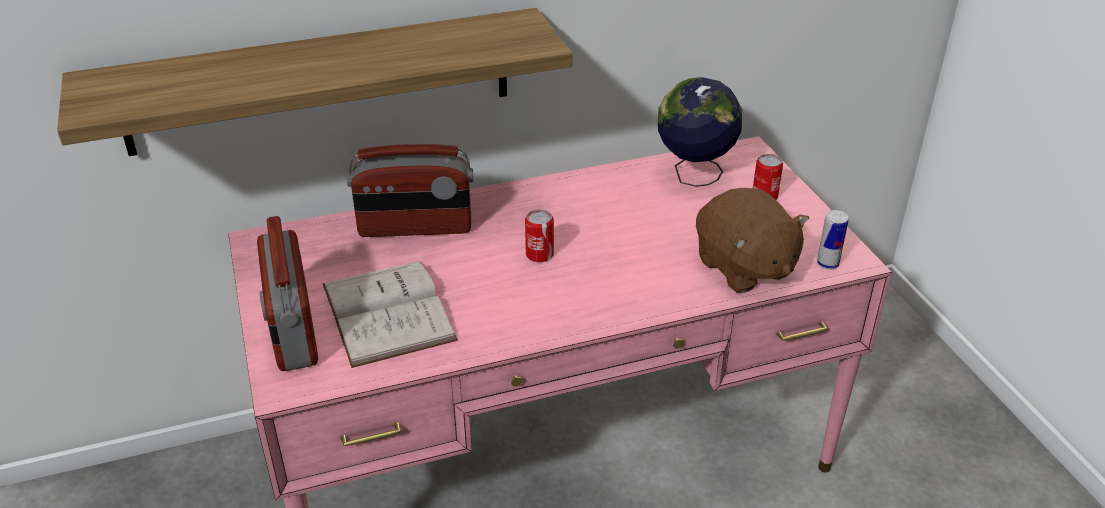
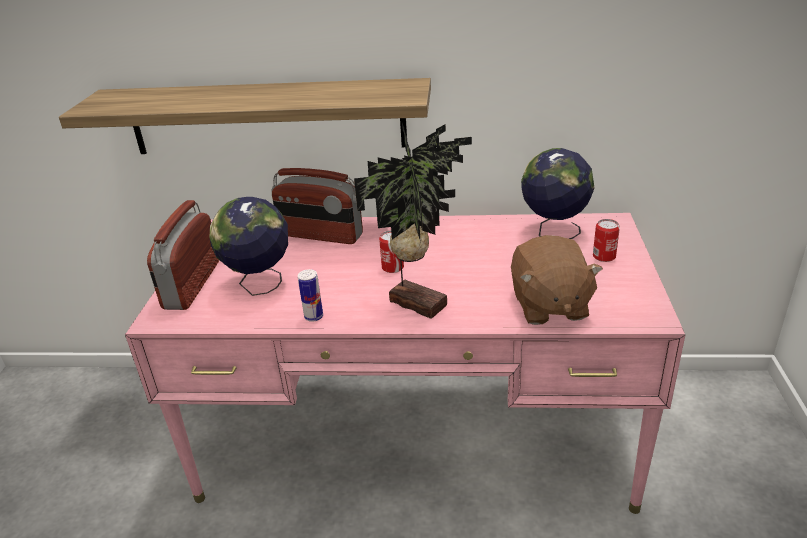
camera: 25 degrees right, 5 degrees down
white book [323,260,458,368] -> globe [209,197,288,296]
can [817,210,848,270] -> can moved to [298,269,323,322]
none -> potted plant [354,123,472,319]

